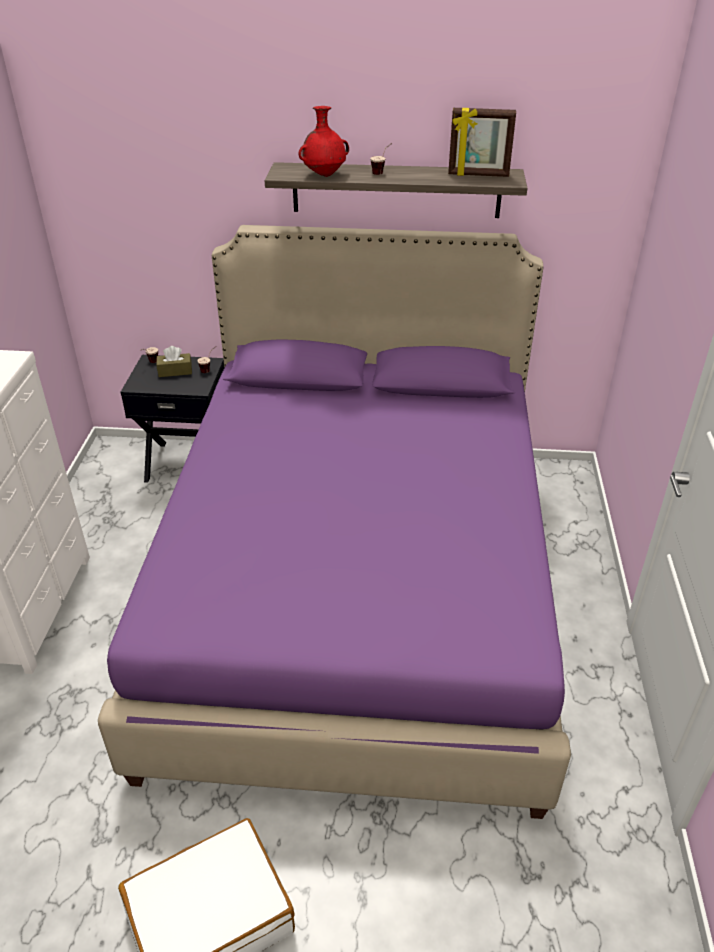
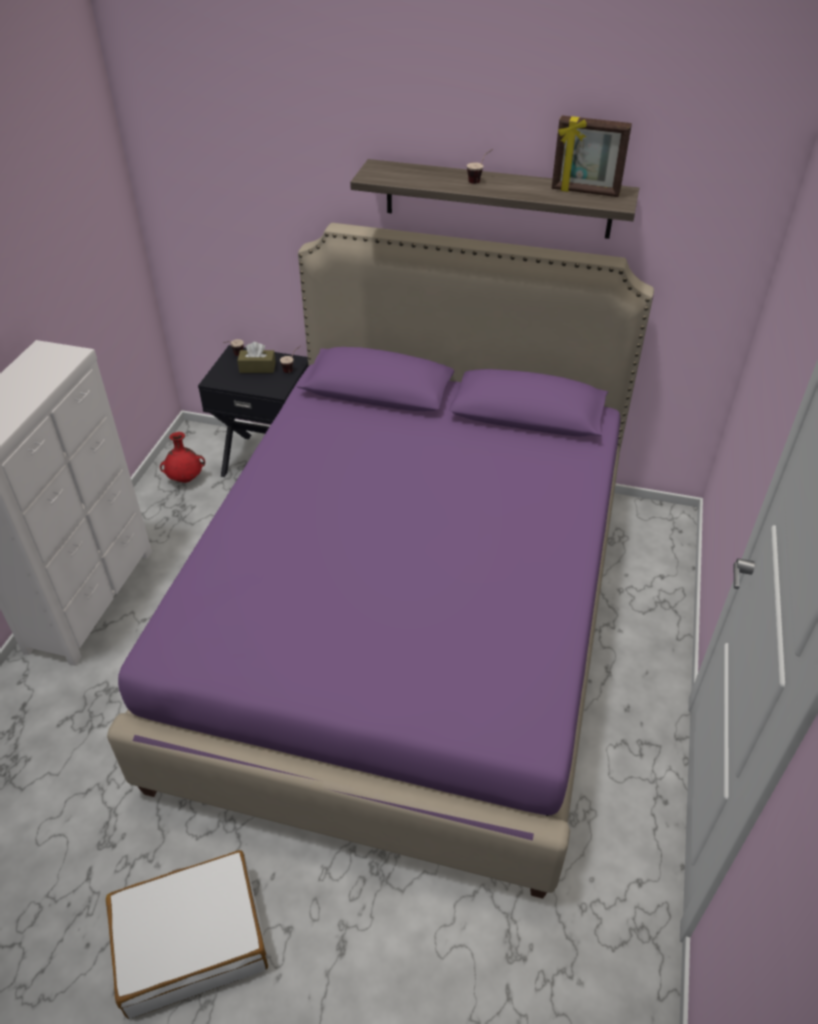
camera: 10 degrees right, 5 degrees up
red vase [298,106,349,177] -> red vase moved to [160,432,205,483]

